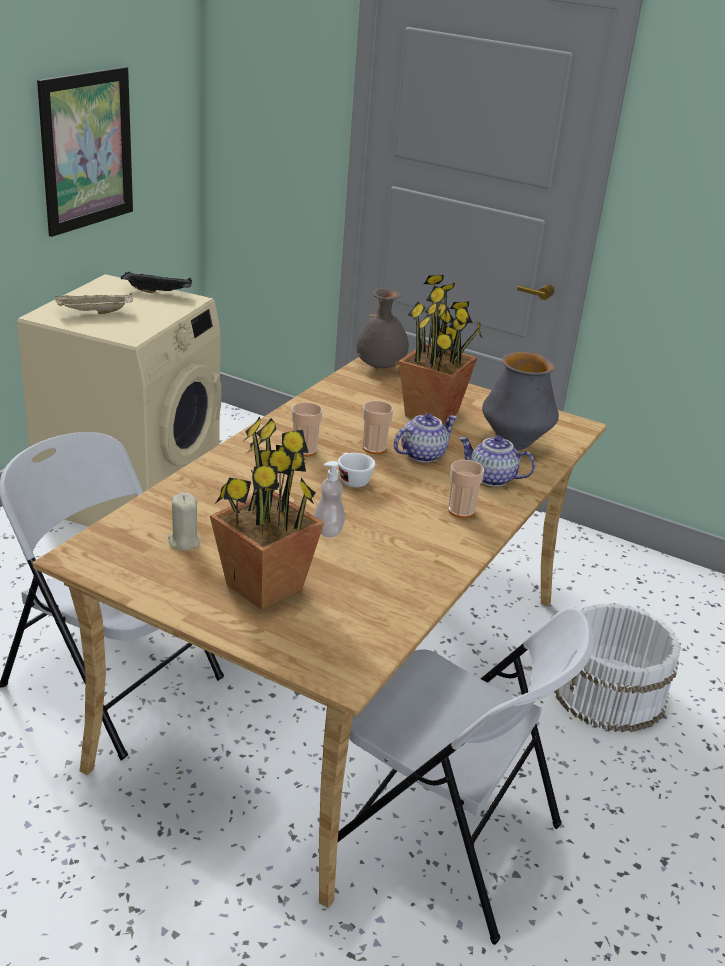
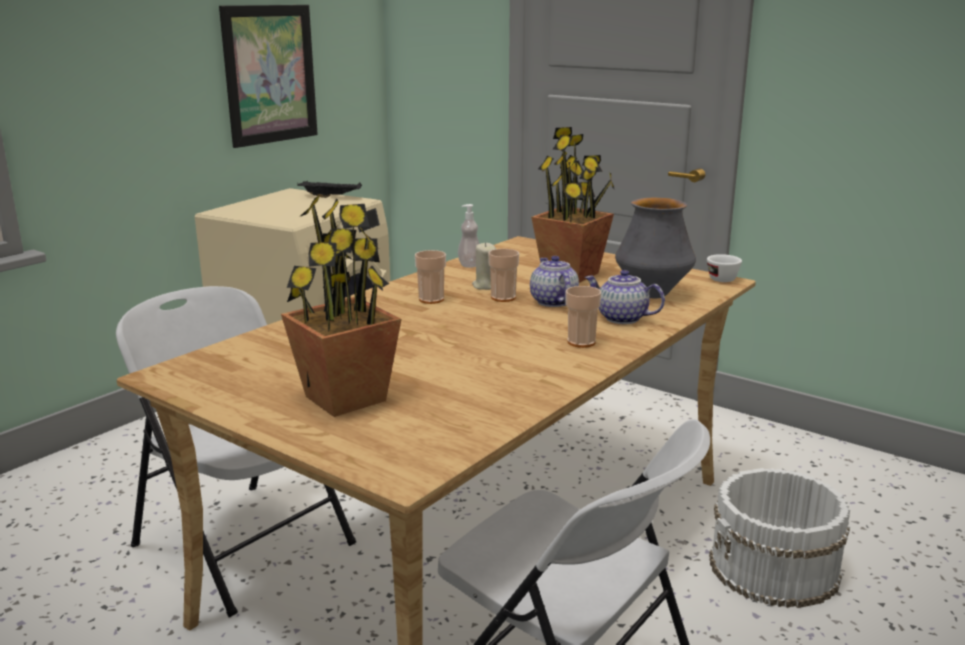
camera: 10 degrees right, 10 degrees down
beige tray [55,293,133,314] -> none
beige candle [168,493,200,550] -> beige candle moved to [472,242,496,290]
soap dispenser [315,461,345,537] -> soap dispenser moved to [458,204,480,268]
white cup [338,453,375,487] -> white cup moved to [707,254,742,282]
grey vase [356,288,409,370] -> none
teapot [394,413,458,462] -> teapot turned 75 degrees counterclockwise [530,256,579,307]

